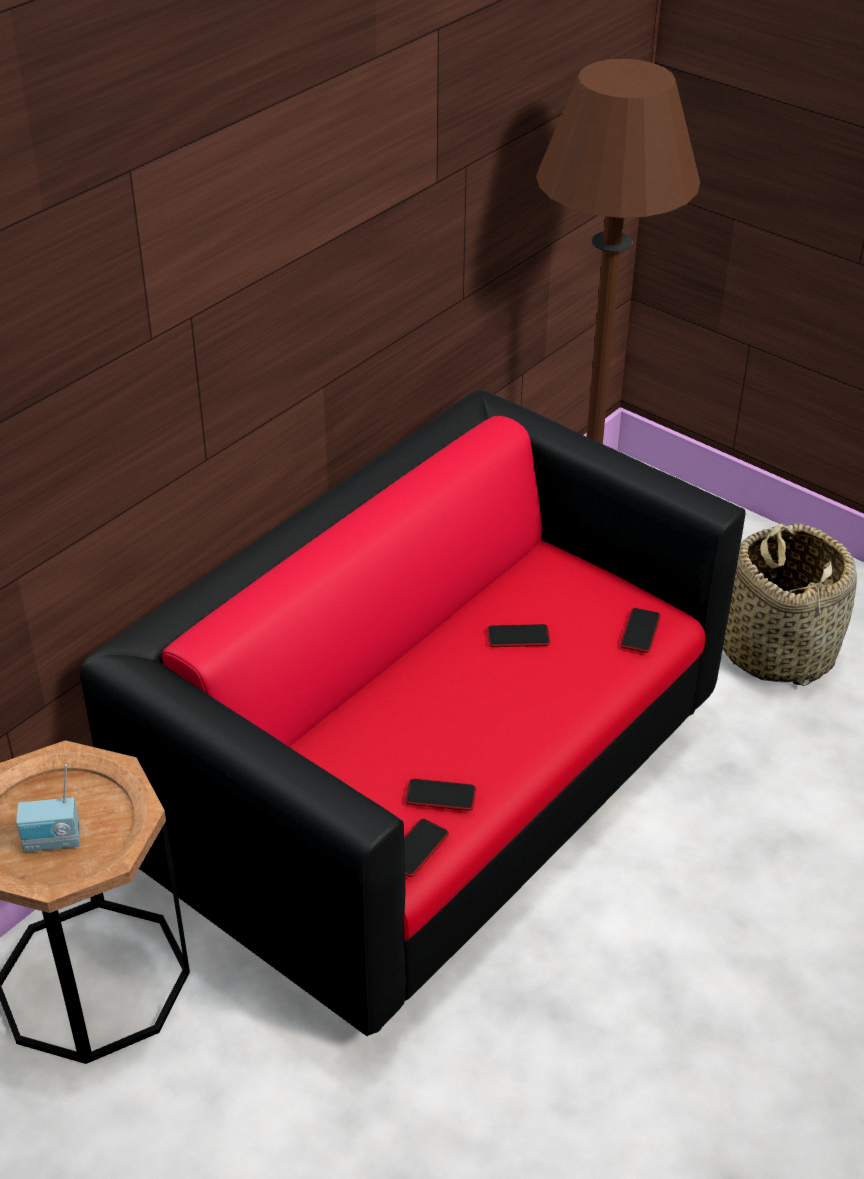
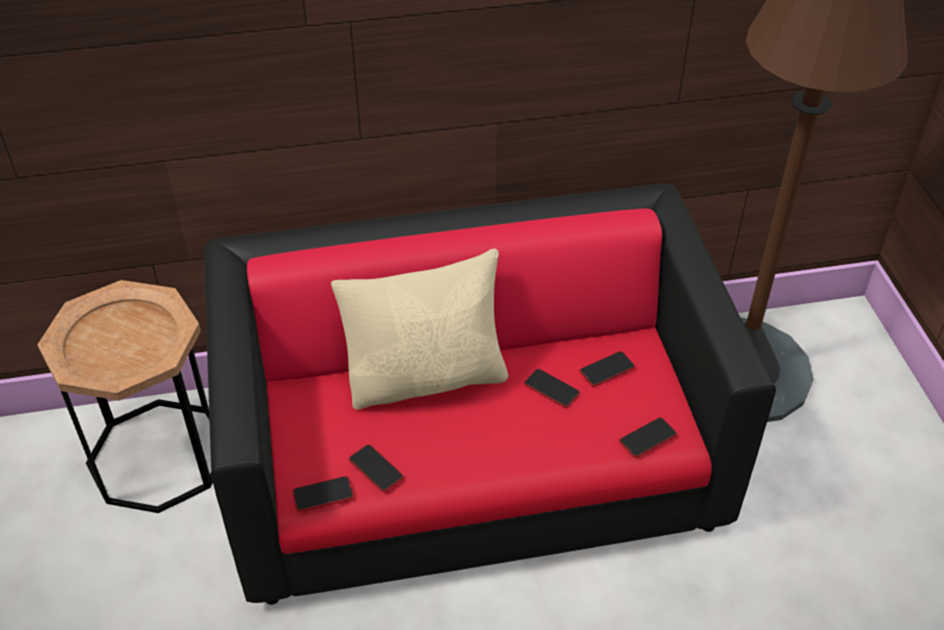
camera: 40 degrees right, 5 degrees up
radio [16,764,80,852] -> none
basket [723,523,857,686] -> none
none -> beige pillow [331,248,508,410]
none -> phone [580,351,635,387]

